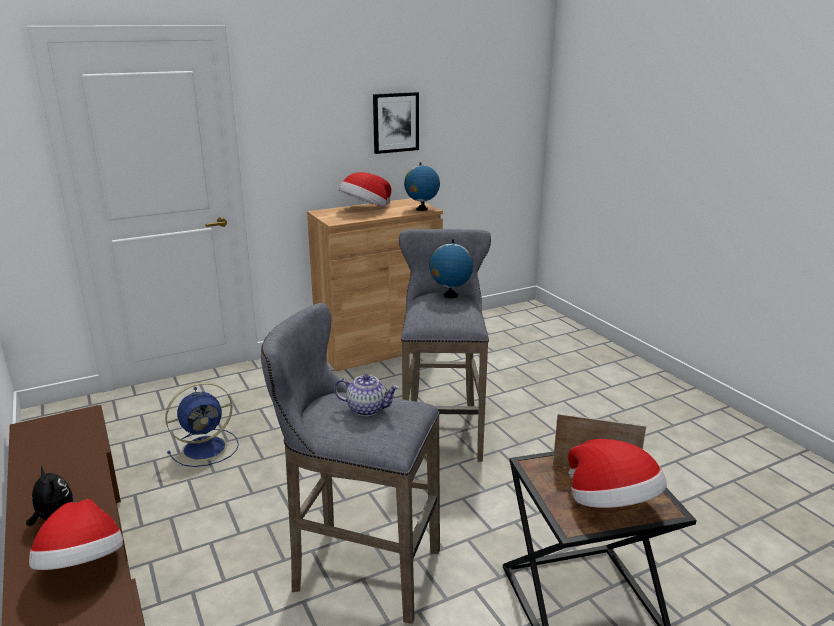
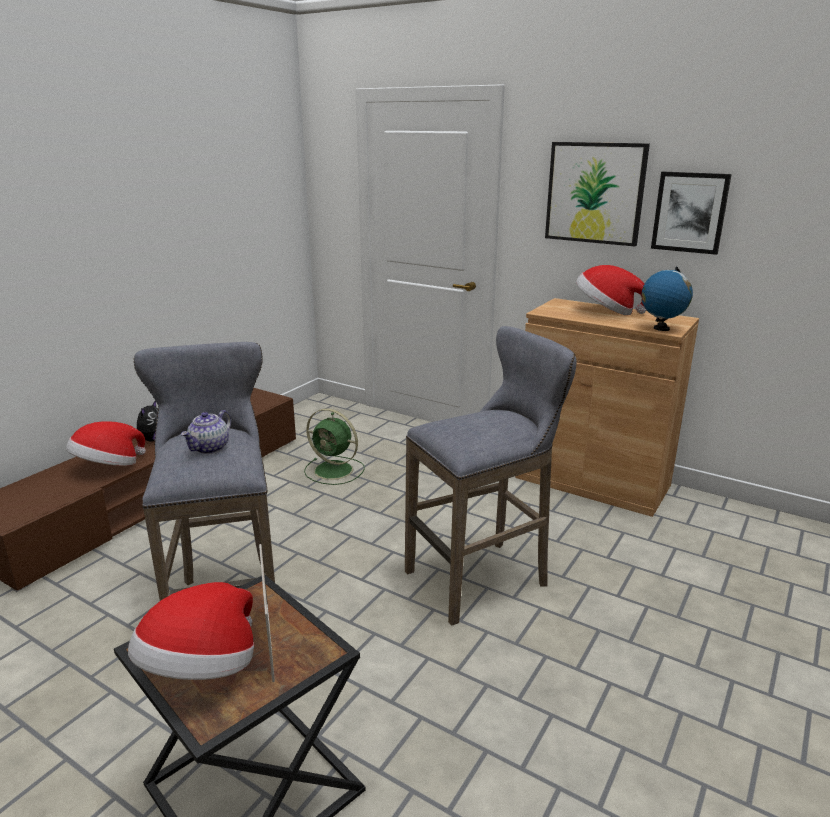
camera: 60 degrees right, 0 degrees up
blue fan [165,382,239,467] -> green fan [304,409,365,485]
teapot [334,374,399,416] -> teapot turned 45 degrees clockwise [181,410,231,454]
globe [429,240,473,298] -> none
none -> picture [545,142,650,246]

